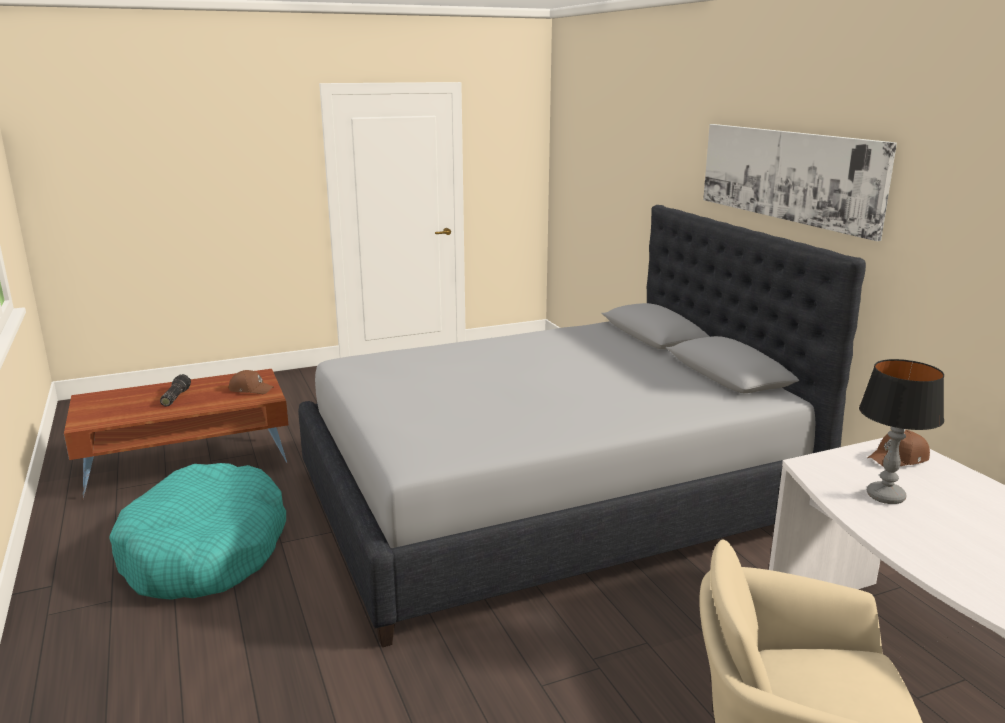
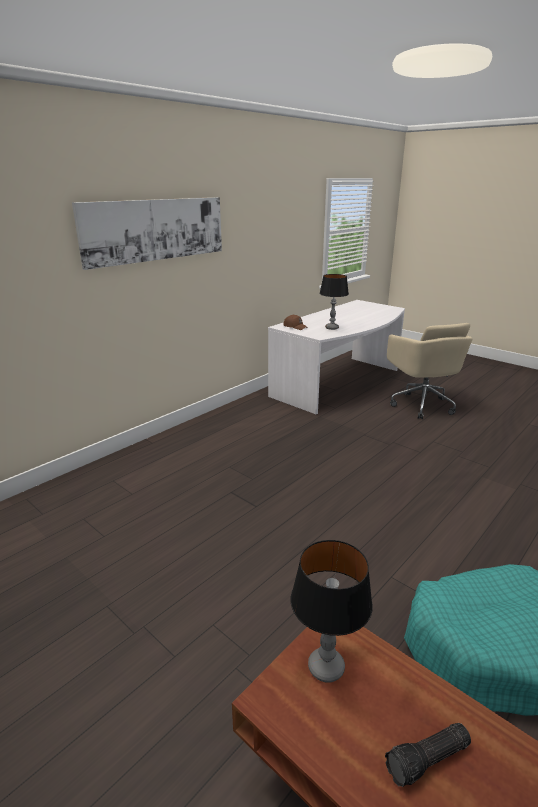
camera: 115 degrees left, 5 degrees up
brown cap [228,370,274,394] -> table lamp [291,540,373,683]
grey bed [298,205,866,647] -> none

